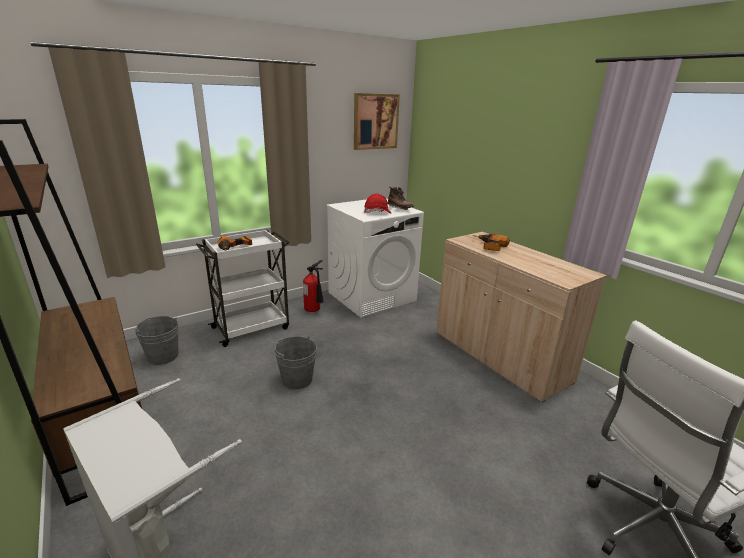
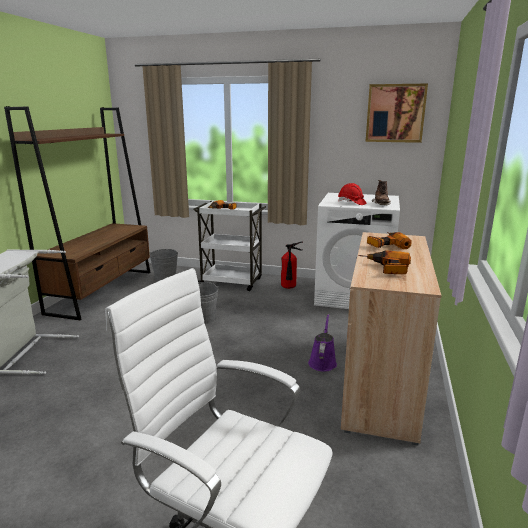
camera: 50 degrees right, 5 degrees down
none -> purple watering can [308,314,337,372]
none -> power drill [358,250,411,274]

